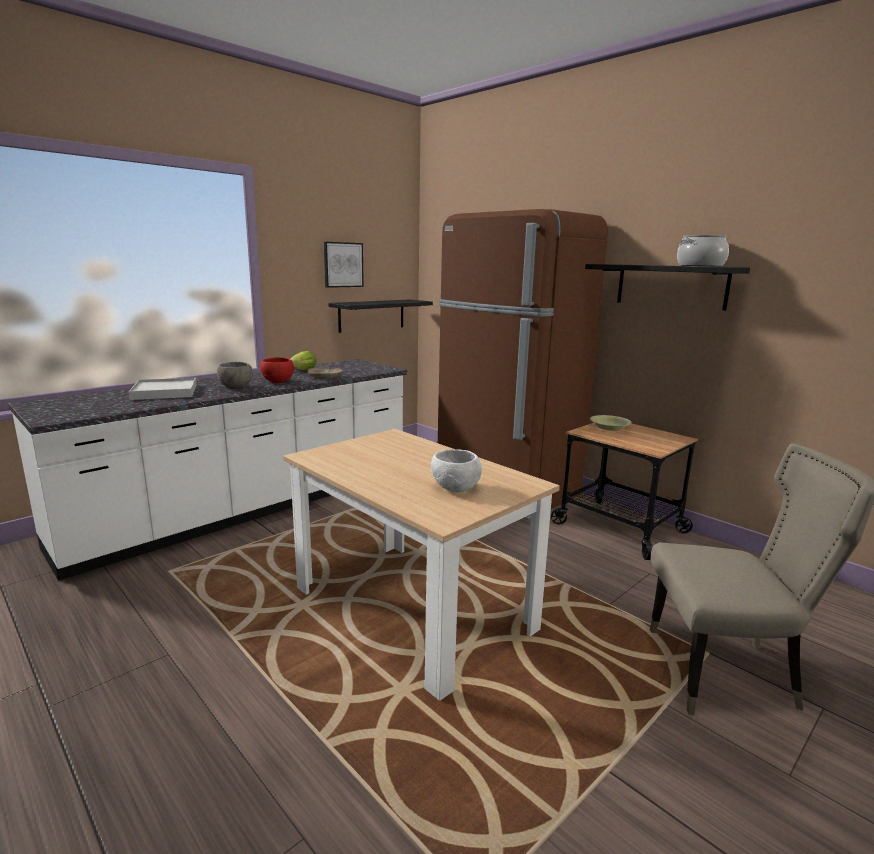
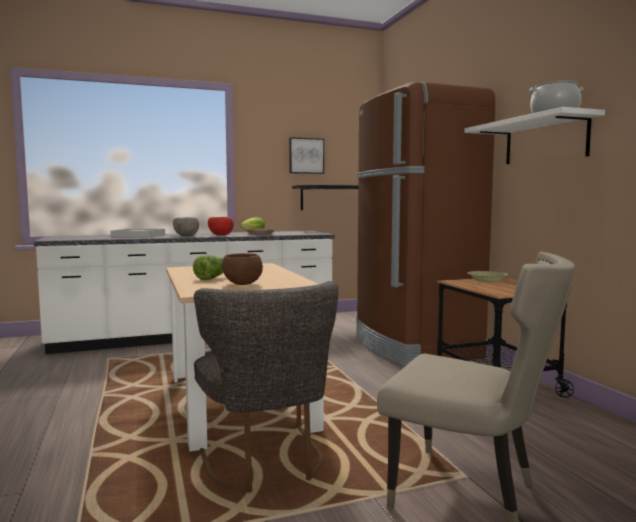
camera: 25 degrees right, 10 degrees down
white bowl [431,449,482,492] -> brown bowl [222,253,263,285]
black shelf [585,264,750,310] -> white shelf [464,107,605,164]
none -> lettuce [193,255,223,280]
none -> grey chair [194,281,339,493]

